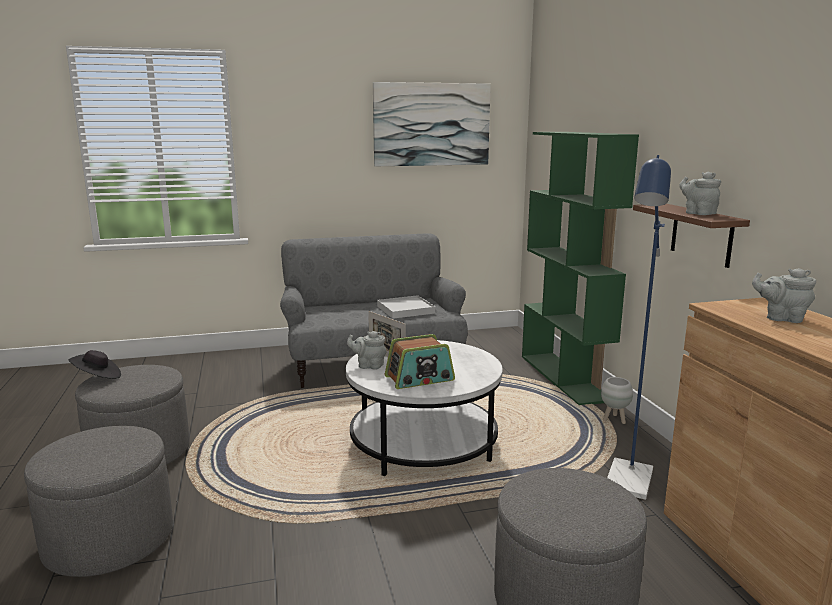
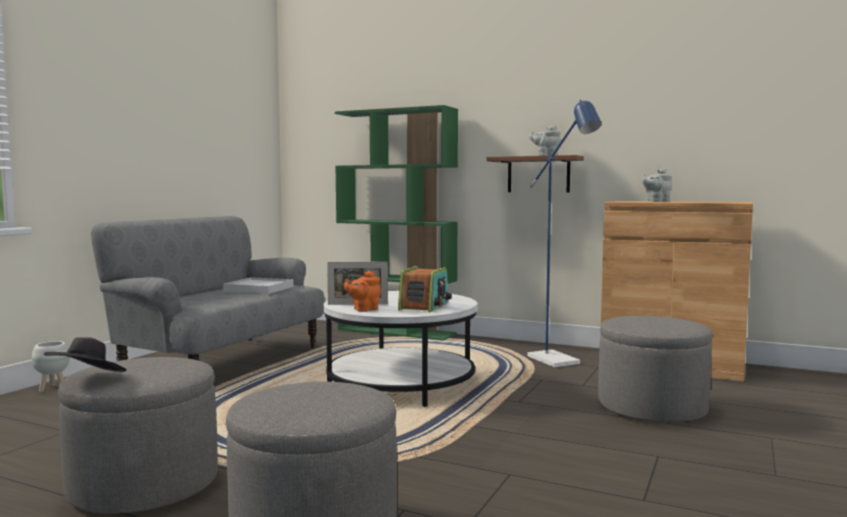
camera: 50 degrees left, 10 degrees down
grey teapot [347,331,386,370] -> orange teapot [344,271,381,312]
picture [373,82,491,166] -> none
white planter [601,377,633,424] -> white planter moved to [32,341,70,392]

